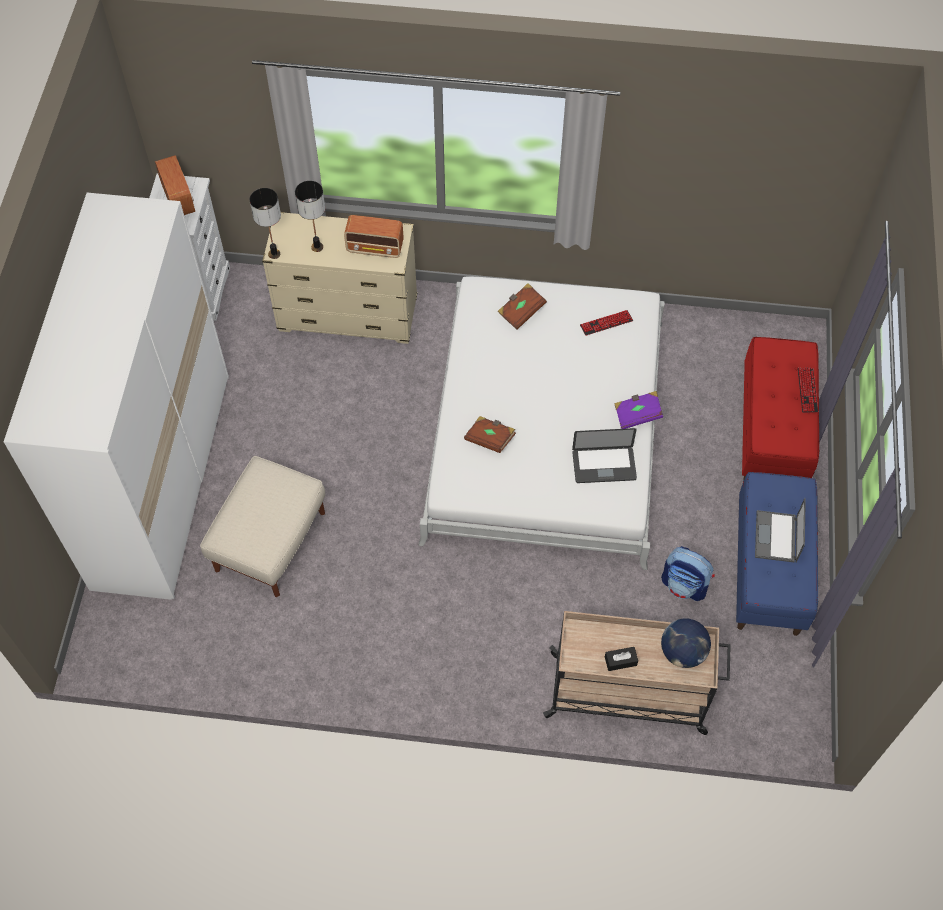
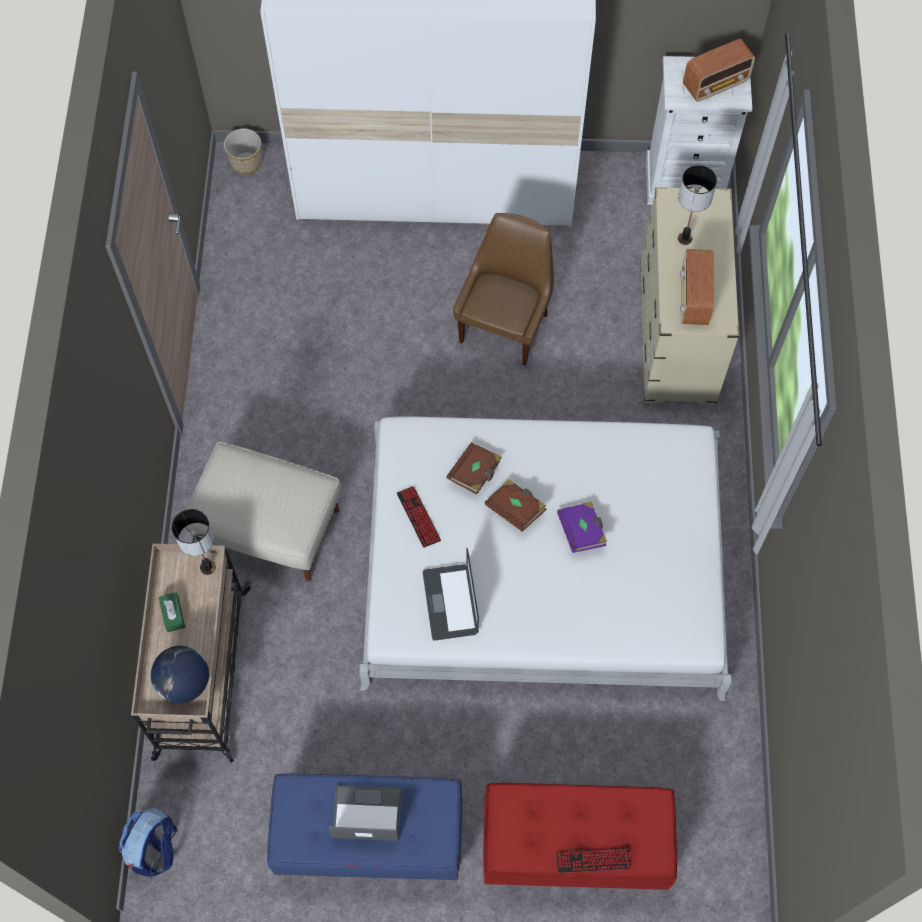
camera: 85 degrees right, 5 degrees up
beige ottoman [200,456,325,597] -> beige ottoman moved to [186,442,341,582]
table lamp [249,188,281,259] -> table lamp moved to [172,509,216,575]
brown book [498,283,547,330] -> brown book moved to [485,479,547,532]
keyboard [580,310,633,336] -> keyboard moved to [397,486,441,548]
black tissue box [605,647,638,671] -> green tissue box [158,592,185,632]
purple book [614,391,663,429] -> purple book moved to [557,502,607,553]
backpack [661,546,715,601] -> backpack moved to [119,808,177,877]
none -> planter [224,129,262,174]
none -> brown chair [453,213,554,366]

